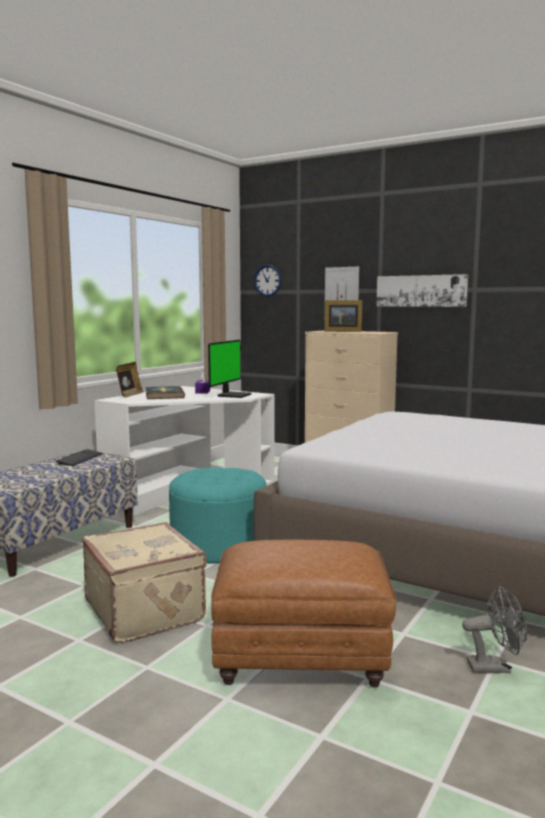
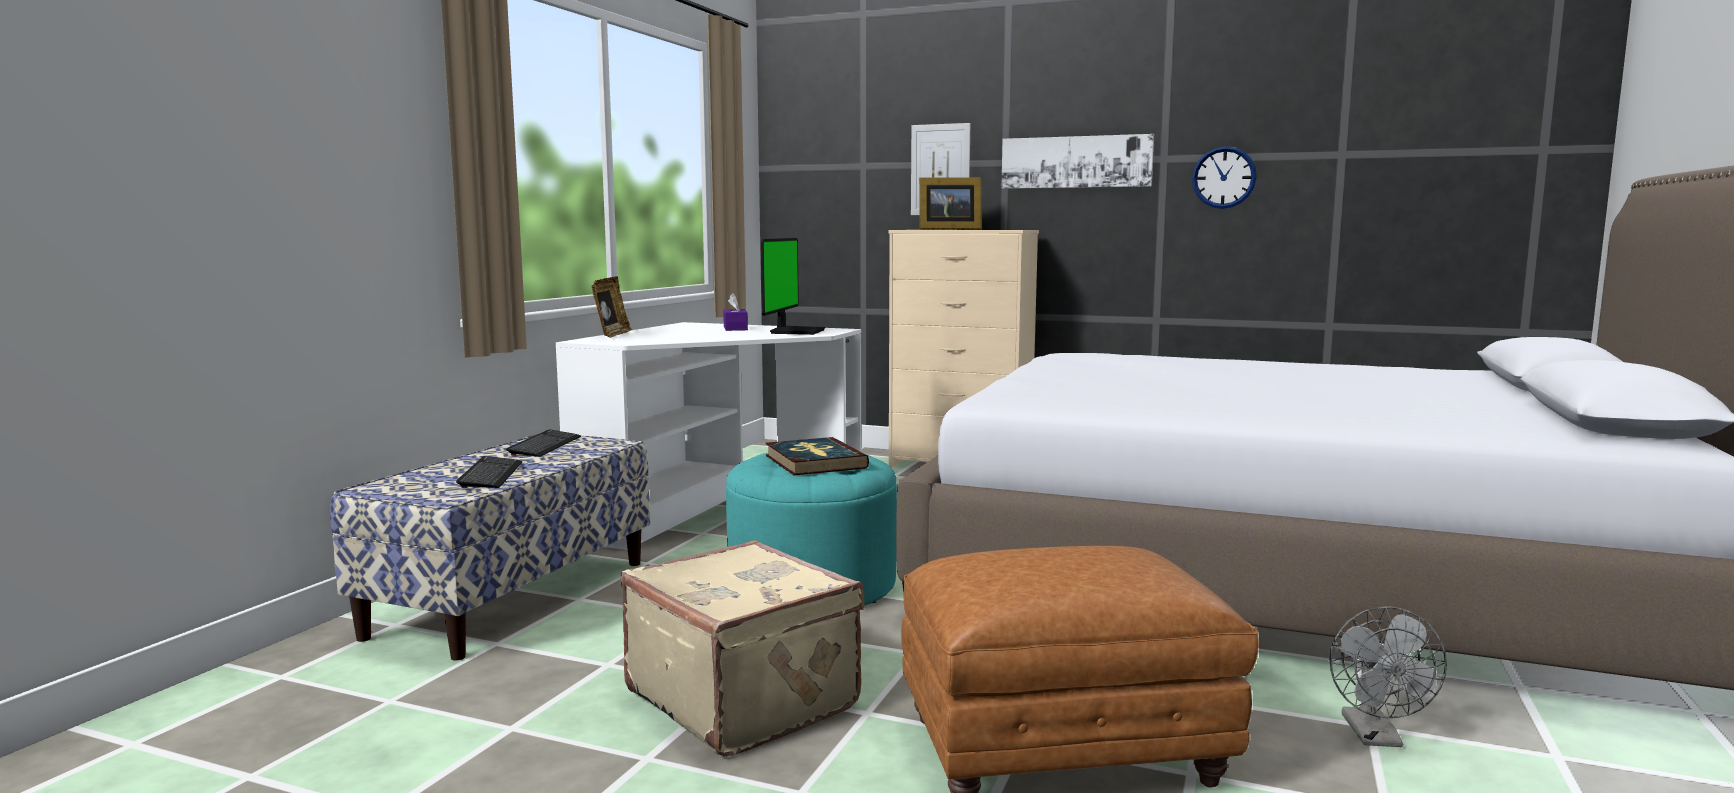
camera: 10 degrees left, 0 degrees up
book [146,386,185,399] -> book moved to [766,437,869,475]
wall clock [254,265,281,297] -> wall clock moved to [1192,146,1257,209]
grey fan [462,586,527,673] -> grey fan turned 105 degrees clockwise [1330,606,1447,747]
none -> keyboard [456,456,522,488]

